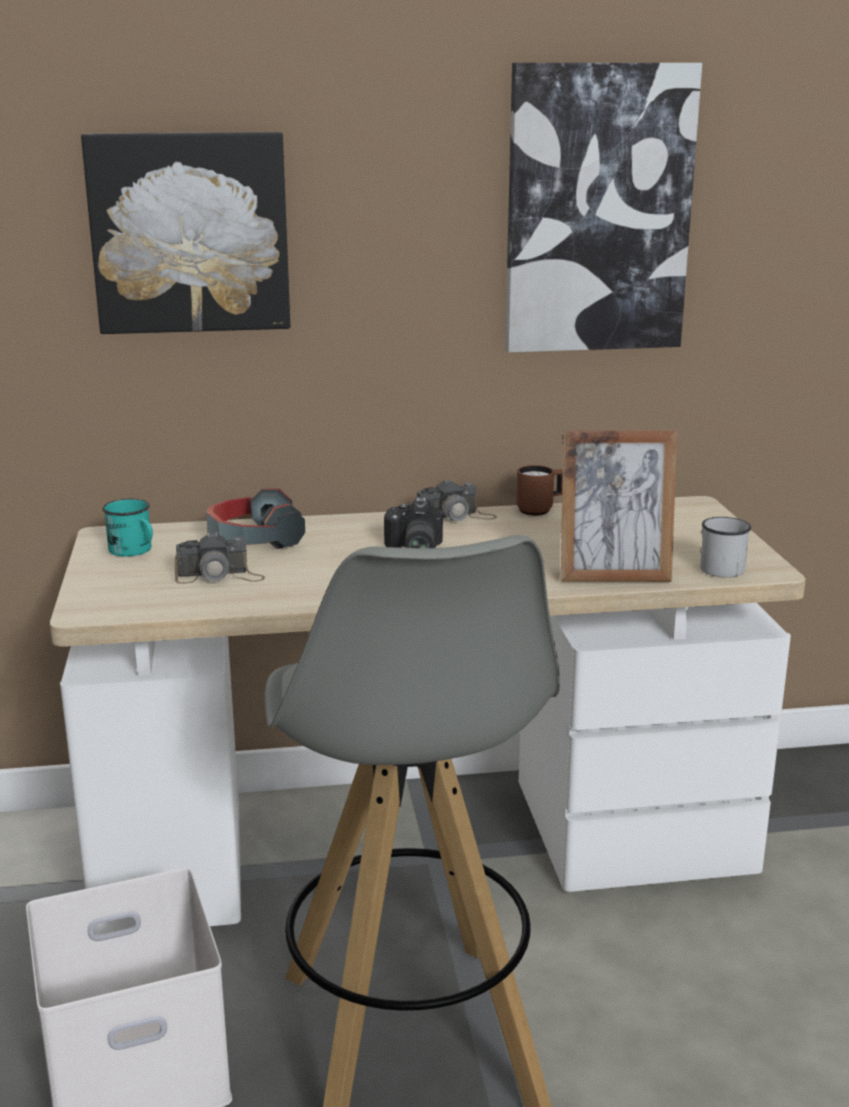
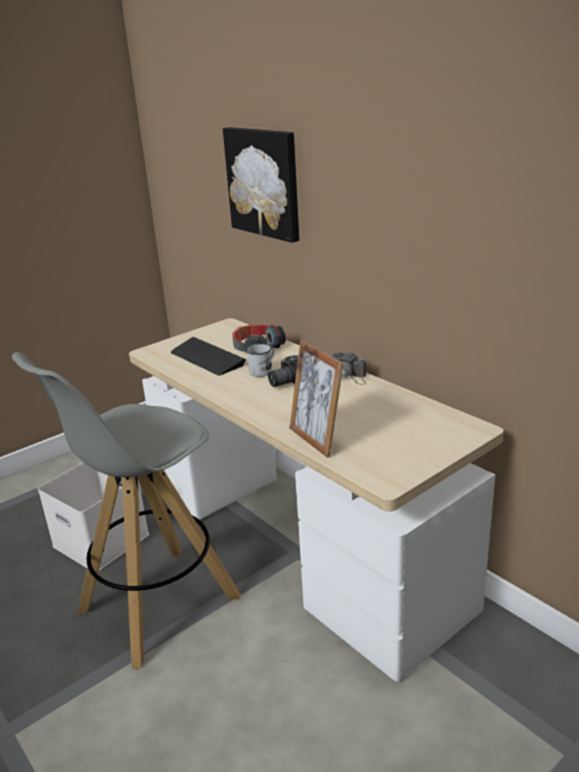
camera: 60 degrees right, 5 degrees up
turquoise mug [102,499,153,557] -> none
camera [175,532,265,584] -> keyboard [171,337,246,376]
picture [505,63,702,352] -> none
brown mug [516,465,563,516] -> none
white mug [700,517,751,578] -> white mug moved to [246,344,274,377]

